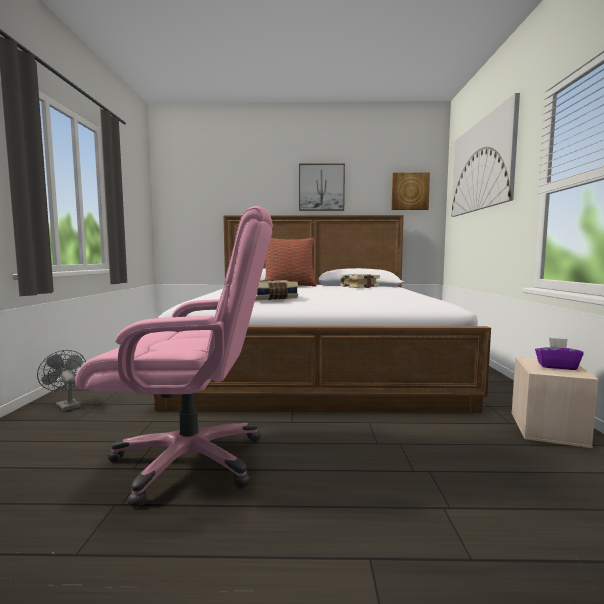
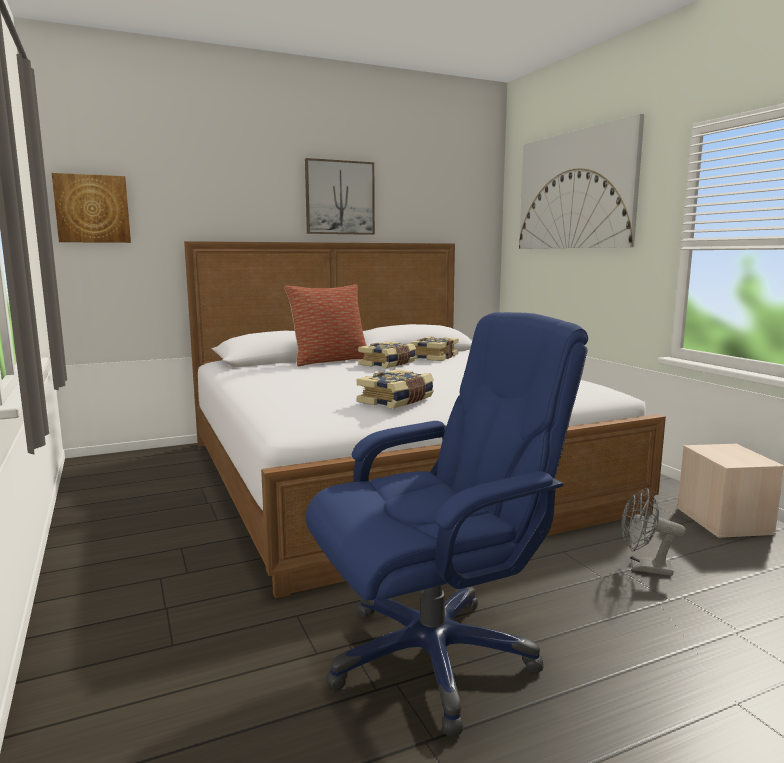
camera: 25 degrees left, 5 degrees up
grey fan [37,350,86,411] -> grey fan moved to [621,488,686,576]
pink office chair [75,206,273,507] -> blue office chair [306,312,588,736]
picture [392,172,430,210] -> picture moved to [52,173,131,243]
purple tissue box [535,338,583,370] -> none
none -> book [358,341,416,368]

